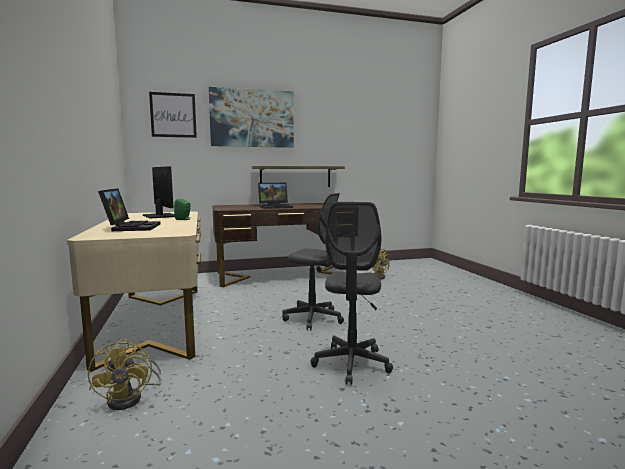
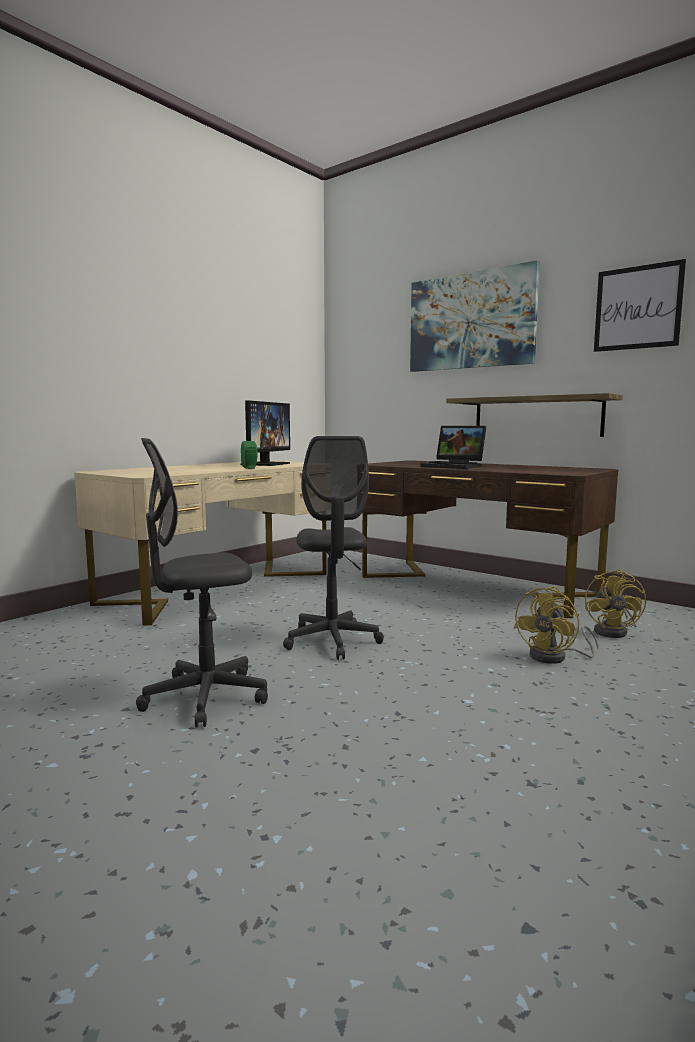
camera: 55 degrees right, 0 degrees up
yellow fan [88,339,162,410] -> yellow fan moved to [514,587,599,664]
laptop [98,188,161,231] -> none
picture [149,92,197,138] -> picture moved to [594,259,686,352]

